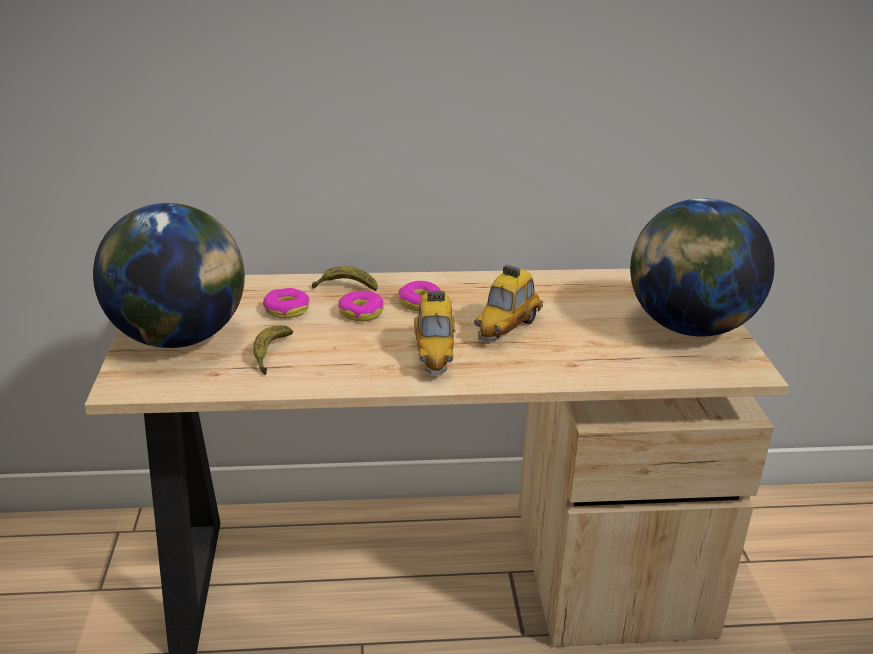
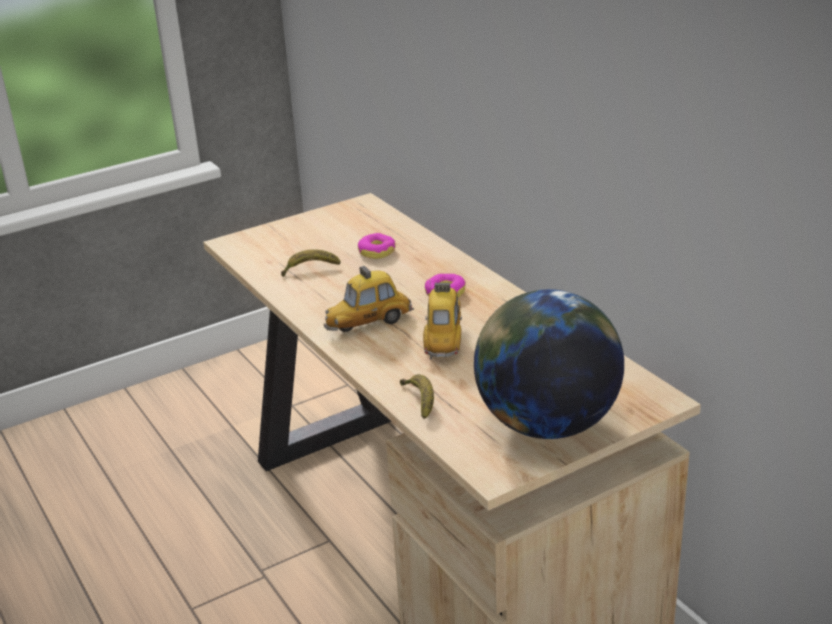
camera: 65 degrees right, 0 degrees up
globe [93,203,245,348] -> none
banana [312,266,378,291] -> banana moved to [400,374,434,419]
donut [338,291,384,321] -> none
toy car [474,265,543,342] -> toy car turned 90 degrees clockwise [423,283,462,360]

